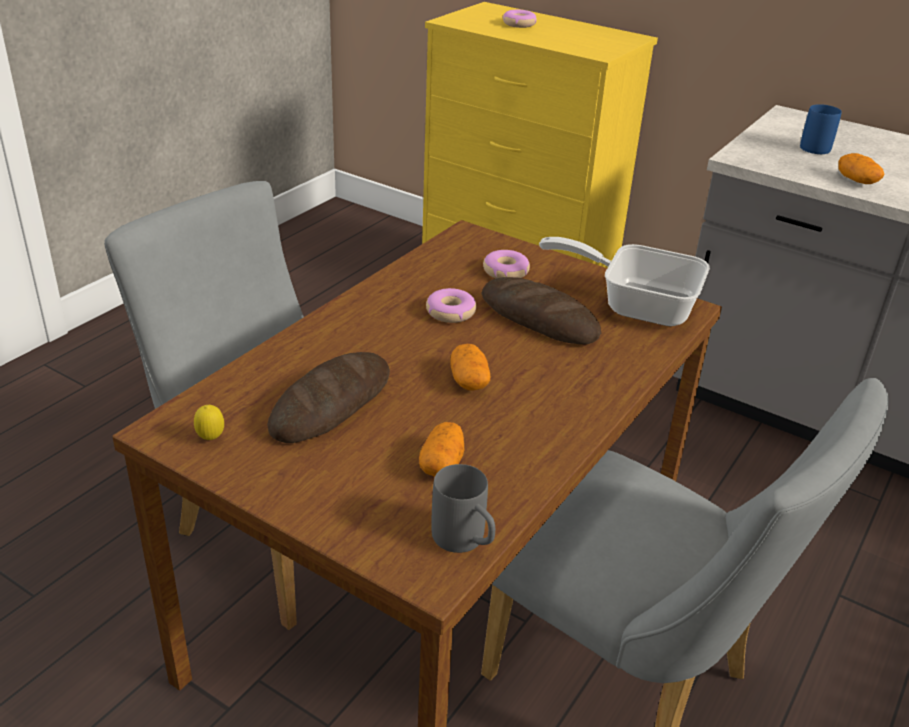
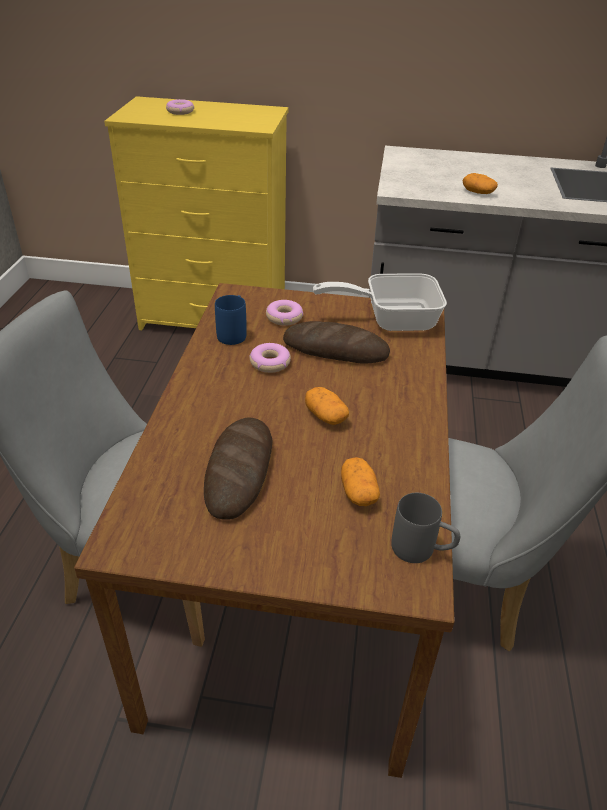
camera: 25 degrees left, 5 degrees up
lemon [194,405,224,440] -> none
blue mug [800,104,842,154] -> blue mug moved to [215,295,247,345]

